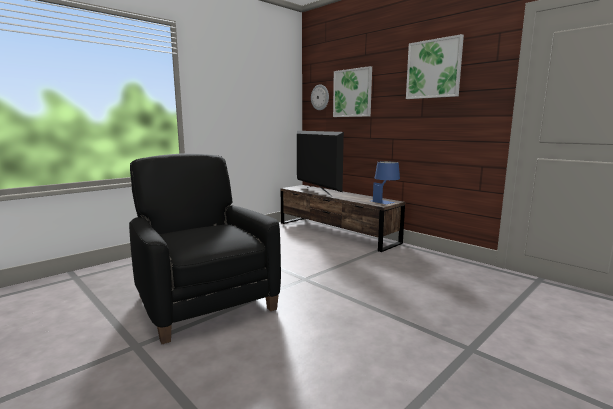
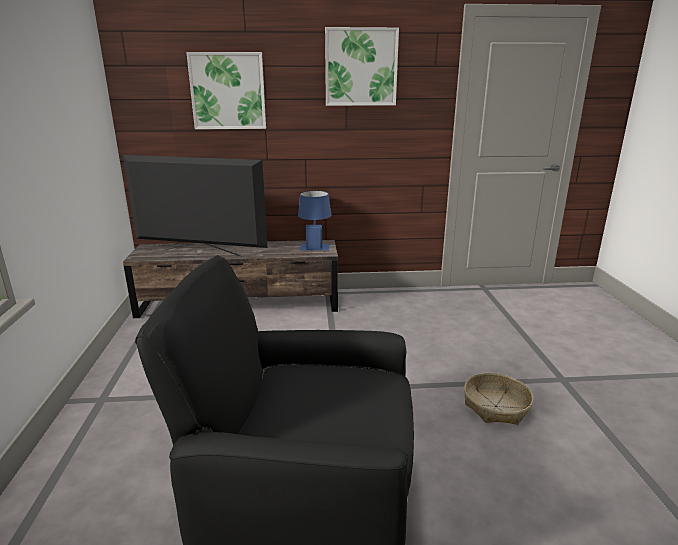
camera: 50 degrees left, 10 degrees up
wall clock [311,84,329,110] -> none
none -> basket [464,373,534,425]

